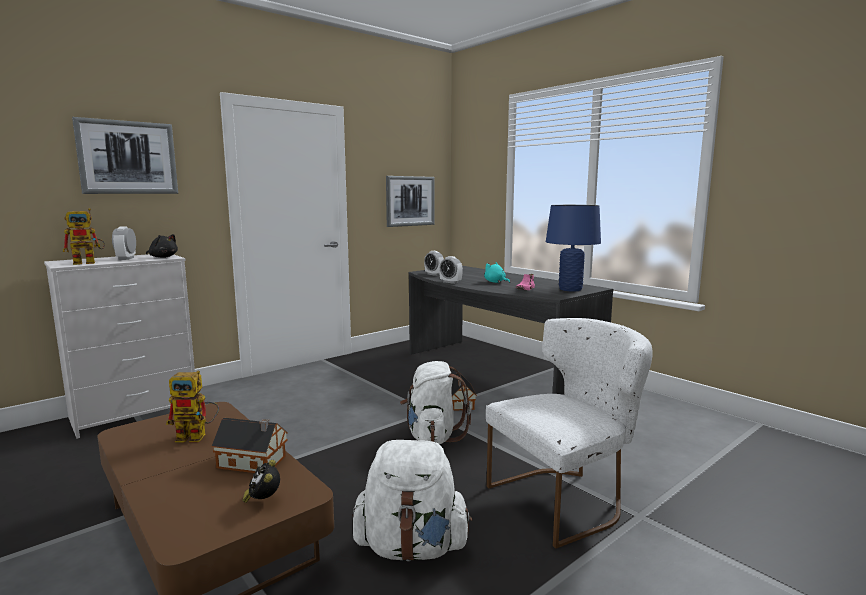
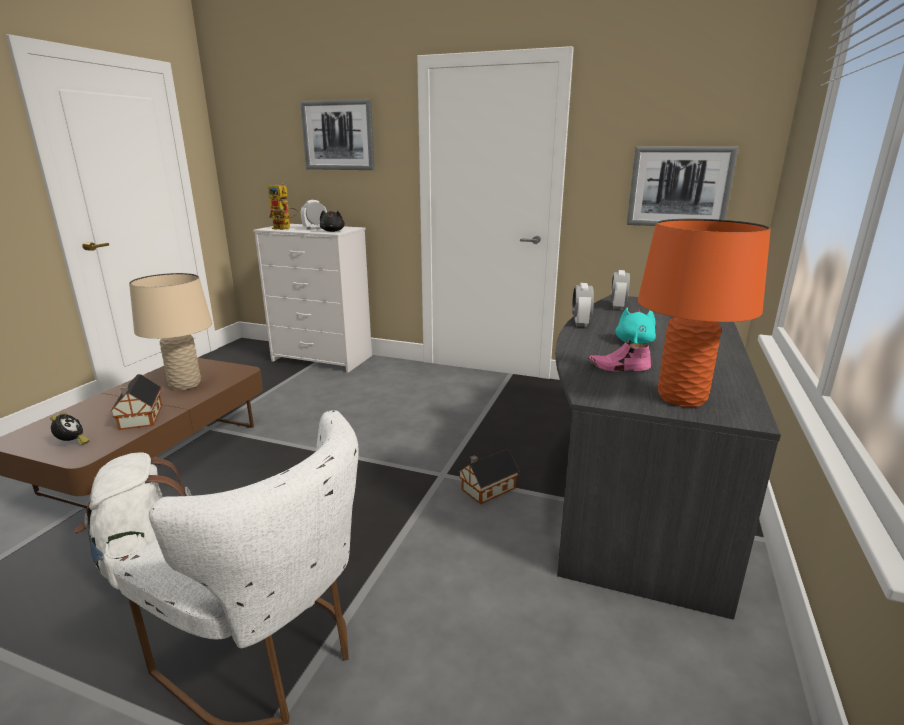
camera: 60 degrees right, 10 degrees up
toy robot [166,371,219,443] -> beige table lamp [129,273,212,390]
alarm clock [242,460,280,503] -> alarm clock turned 120 degrees clockwise [50,412,90,445]
white backpack [400,361,472,444] -> none
blue table lamp [546,205,601,292] -> orange table lamp [638,219,771,407]

